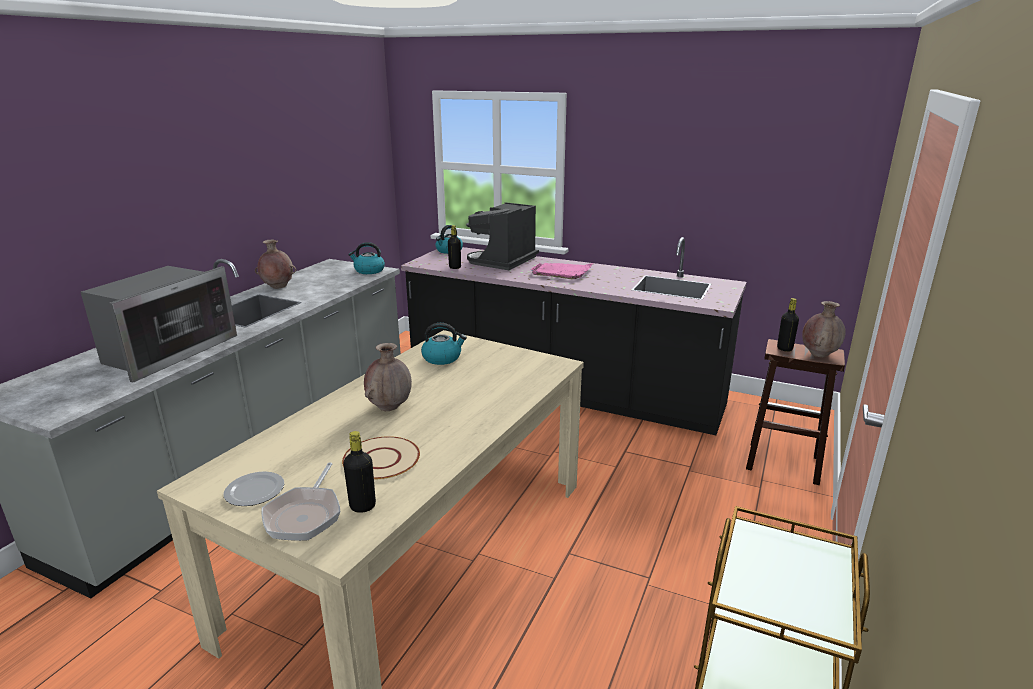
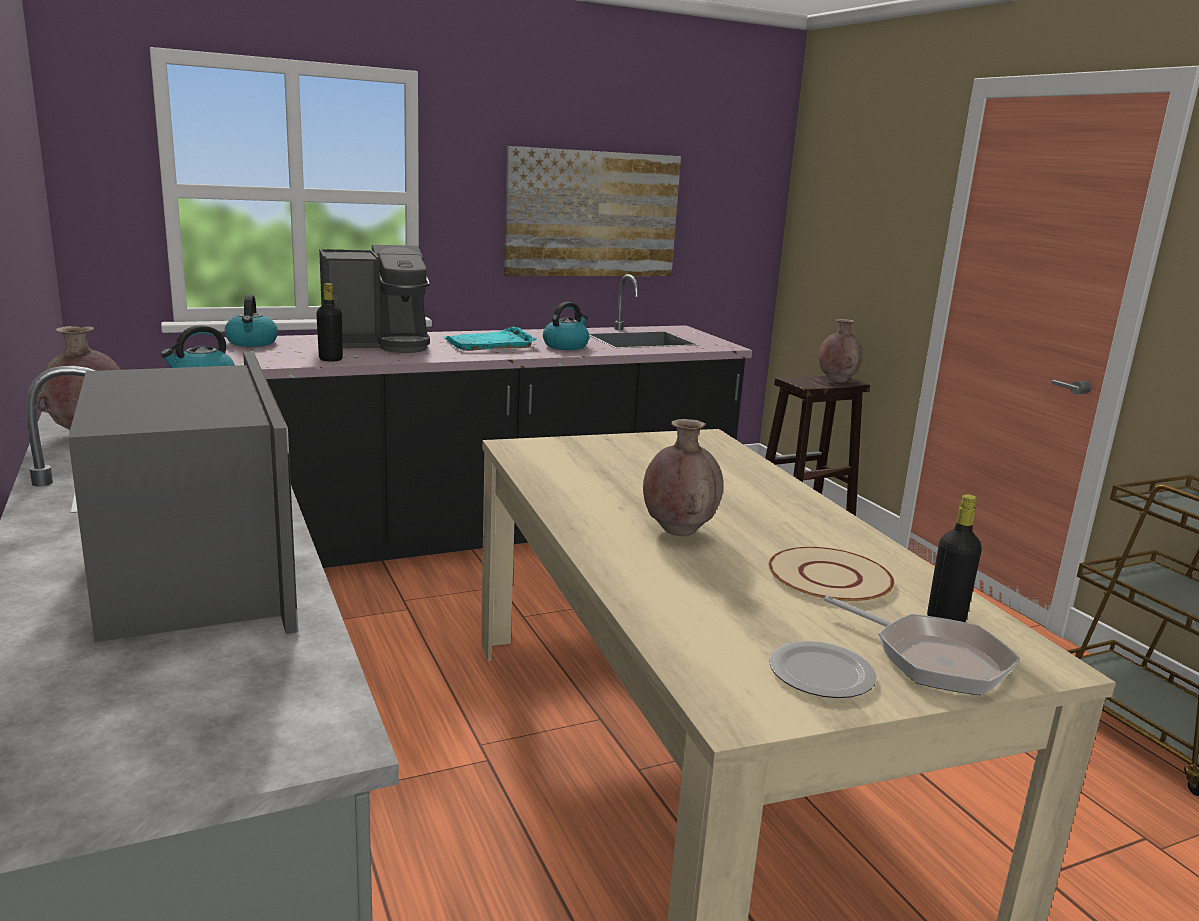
camera: 50 degrees left, 5 degrees down
kettle [421,323,467,365] -> kettle moved to [543,302,589,350]
coffee machine [466,202,539,270] -> coffee machine turned 90 degrees counterclockwise [319,245,430,353]
pink tray [530,263,593,279] -> turquoise tray [443,327,537,351]
black bottle [777,298,799,352] -> none
none -> picture [504,146,681,276]

